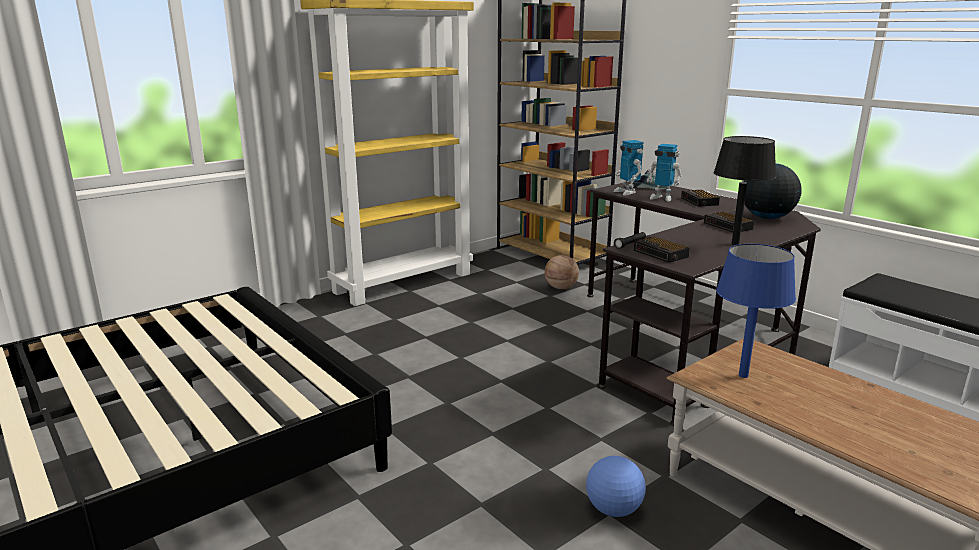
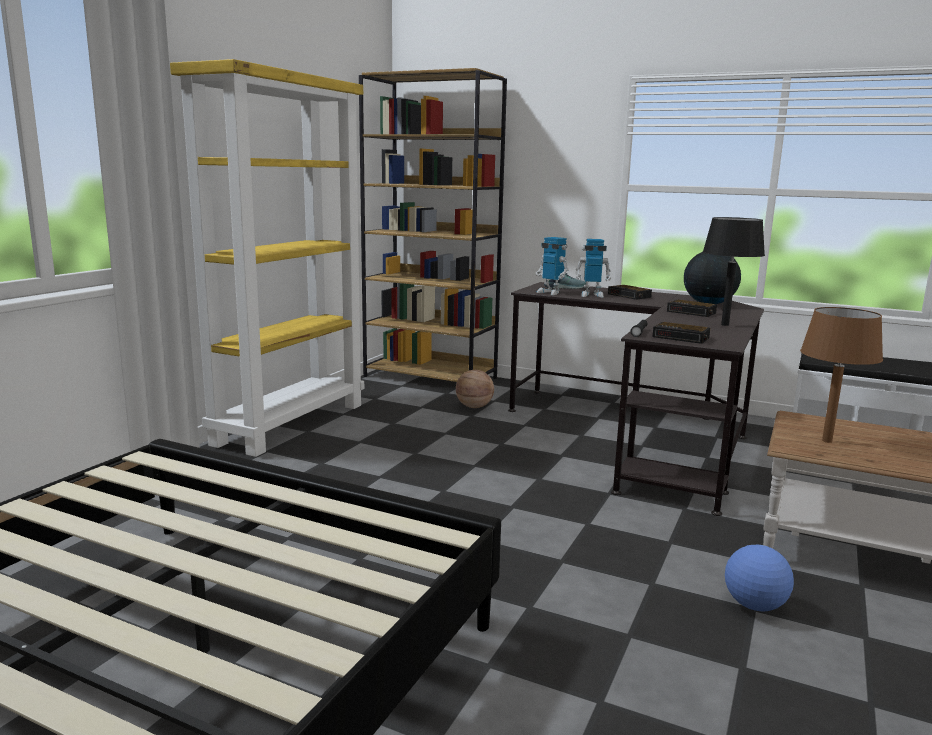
camera: 25 degrees left, 5 degrees down
blue table lamp [716,244,796,378] -> brown table lamp [800,307,883,443]

